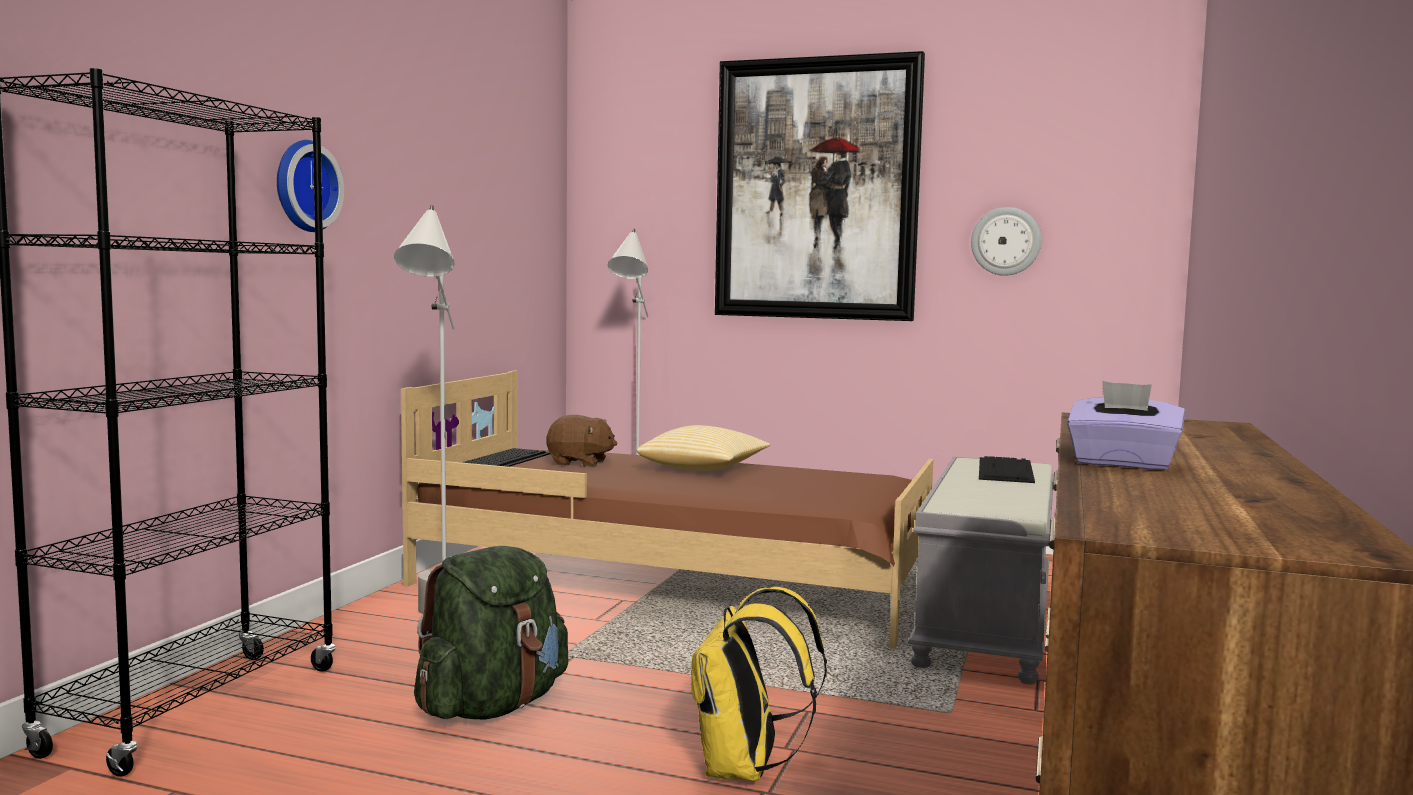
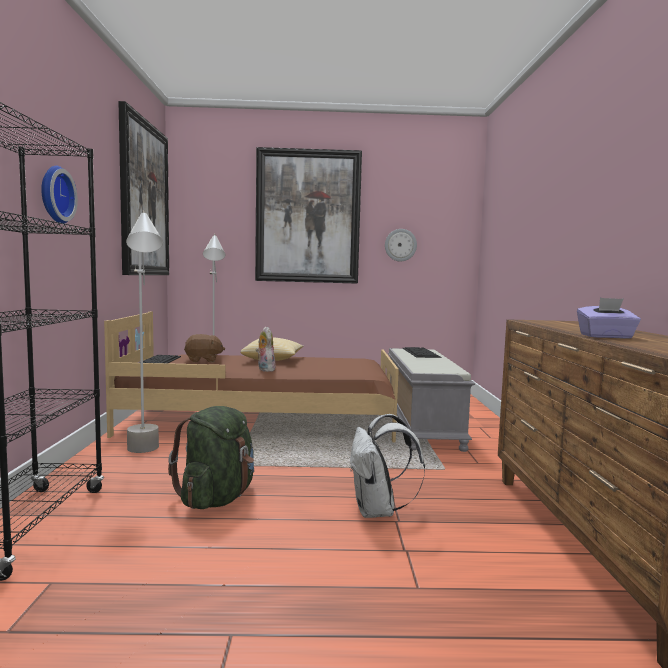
camera: 20 degrees left, 0 degrees up
yellow backpack [691,587,827,782] -> white backpack [350,414,425,518]
none -> picture [118,101,169,275]
none -> plush toy [256,327,276,372]

